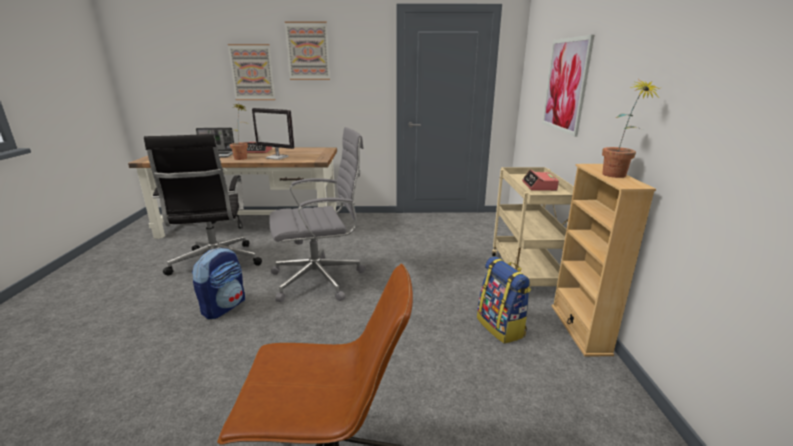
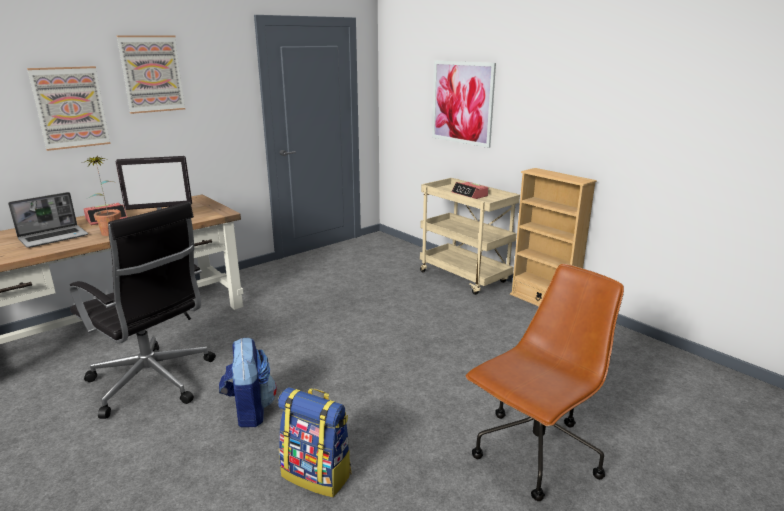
camera: 40 degrees left, 0 degrees up
grey office chair [269,127,366,302] -> none
backpack [477,256,531,344] -> backpack moved to [278,387,351,497]
potted plant [602,79,660,178] -> none

